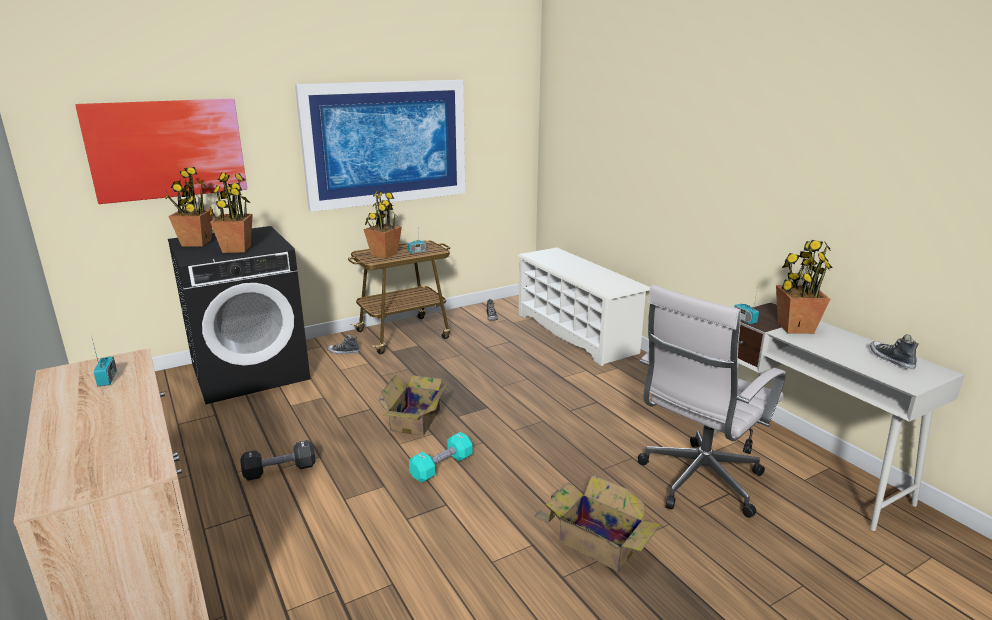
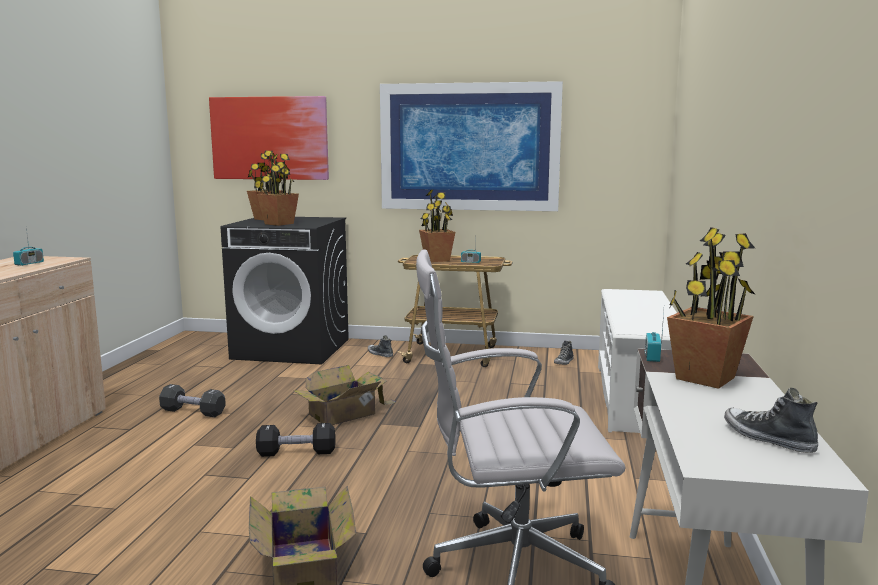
camera: 40 degrees right, 10 degrees down
turquoise dumbbell [409,432,473,483] -> black dumbbell [256,423,335,457]
shoe [870,334,919,369] -> shoe turned 60 degrees counterclockwise [724,388,818,453]

